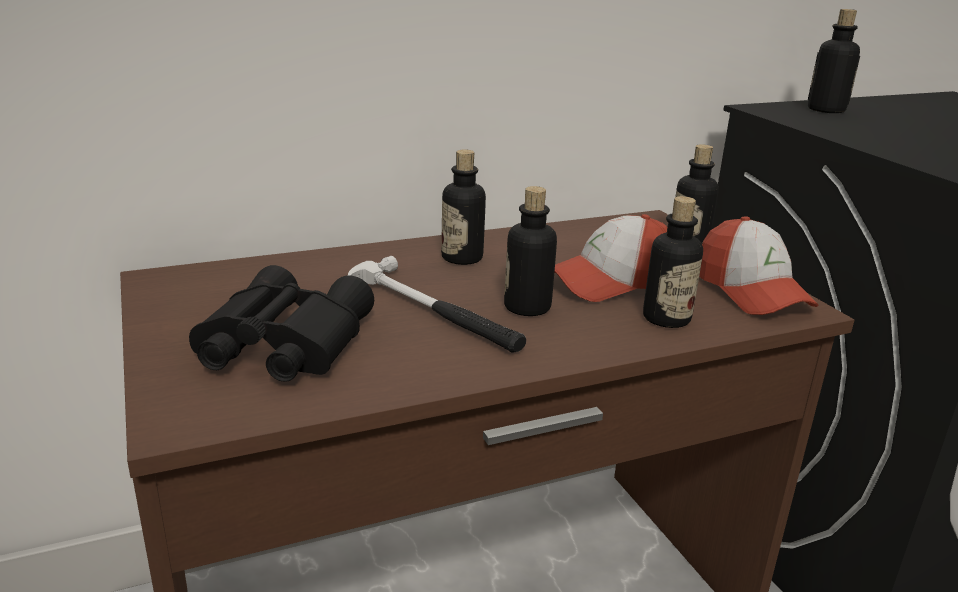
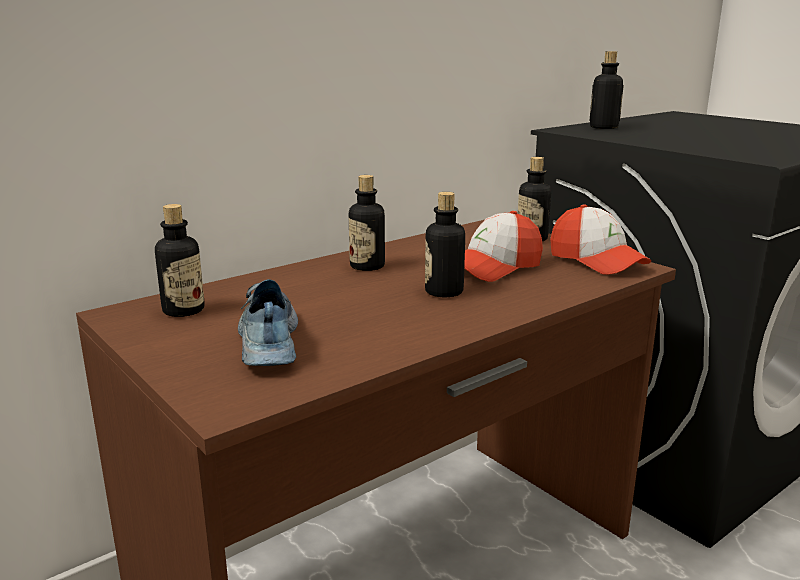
camera: 15 degrees left, 5 degrees down
black binoculars [189,265,374,382] -> shoe [238,279,298,366]
hammer [348,256,526,353] -> none
bottle [643,196,703,328] -> bottle moved to [155,204,205,317]

